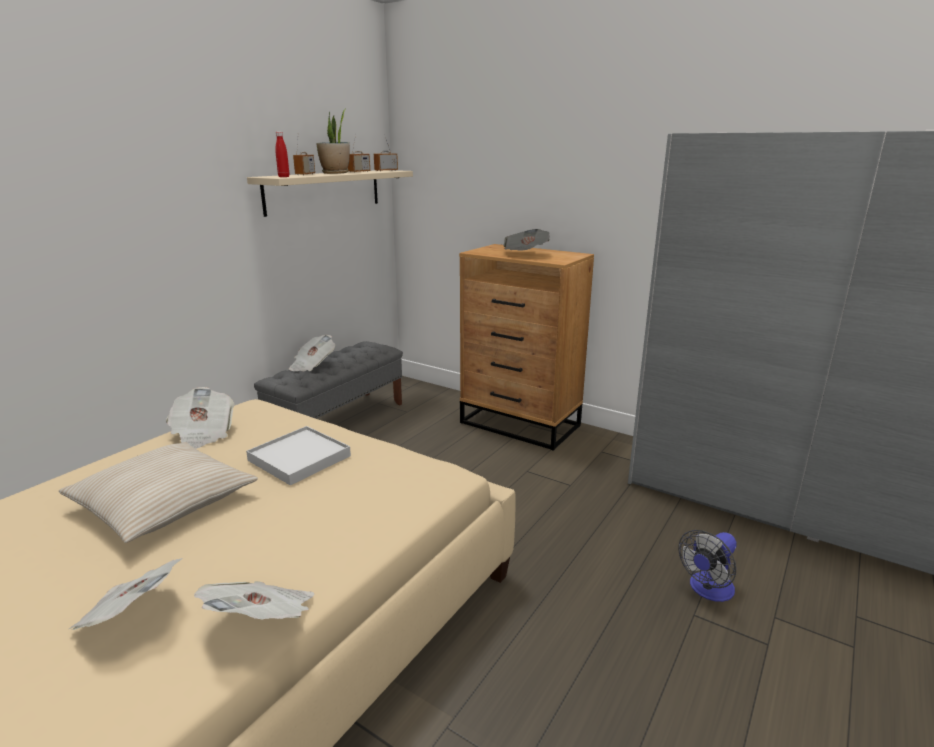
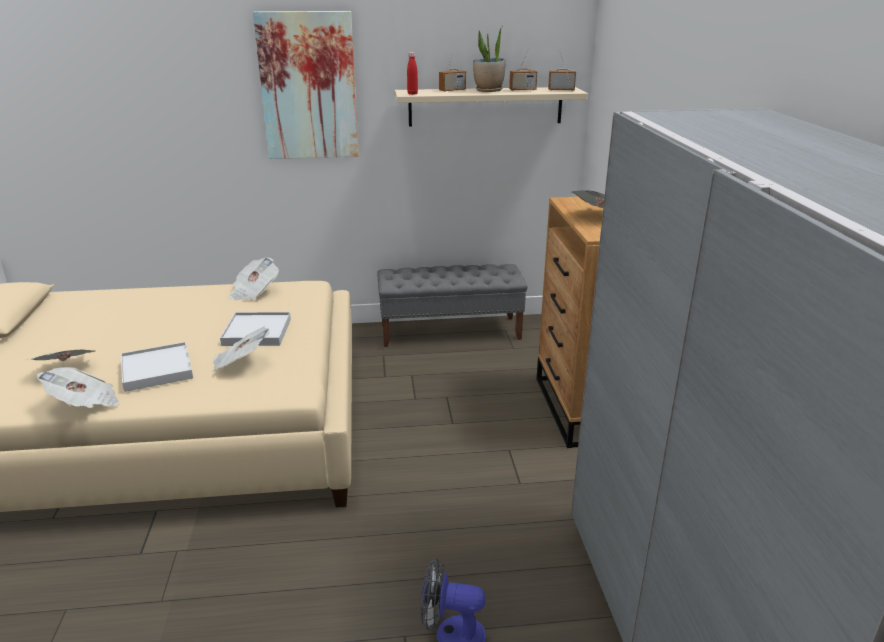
camera: 50 degrees right, 5 degrees up
beige pillow [59,442,258,543] -> none
newspaper [289,335,335,371] -> newspaper moved to [213,326,270,371]
none -> white tray [121,342,193,392]
none -> picture [253,11,359,159]

